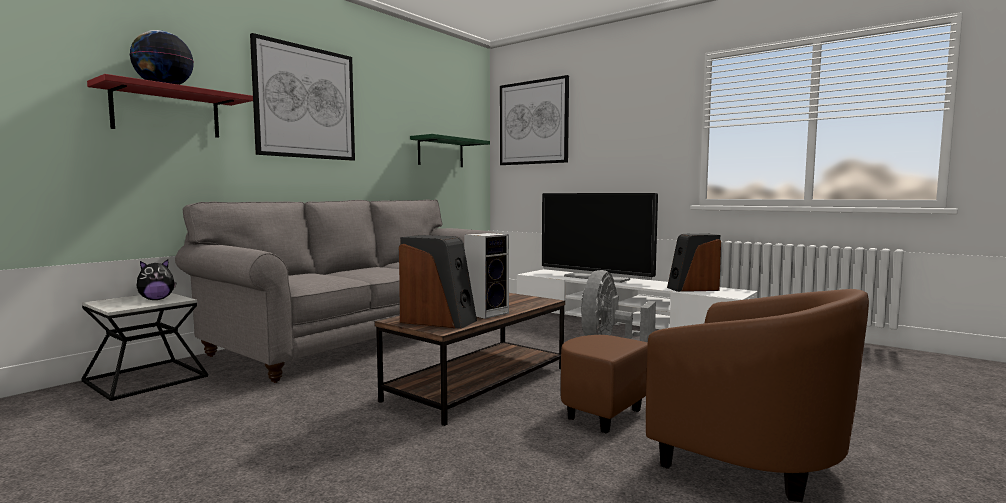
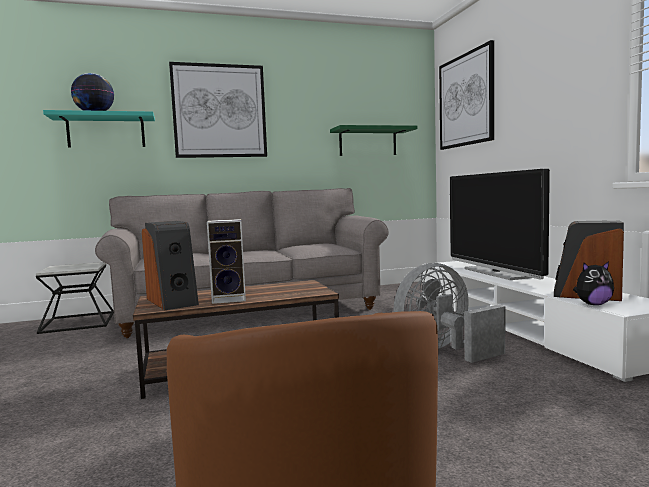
camera: 35 degrees right, 0 degrees up
red shelf [87,74,253,138] -> turquoise shelf [43,110,155,147]
plush toy [137,259,177,300] -> plush toy moved to [573,261,614,305]

